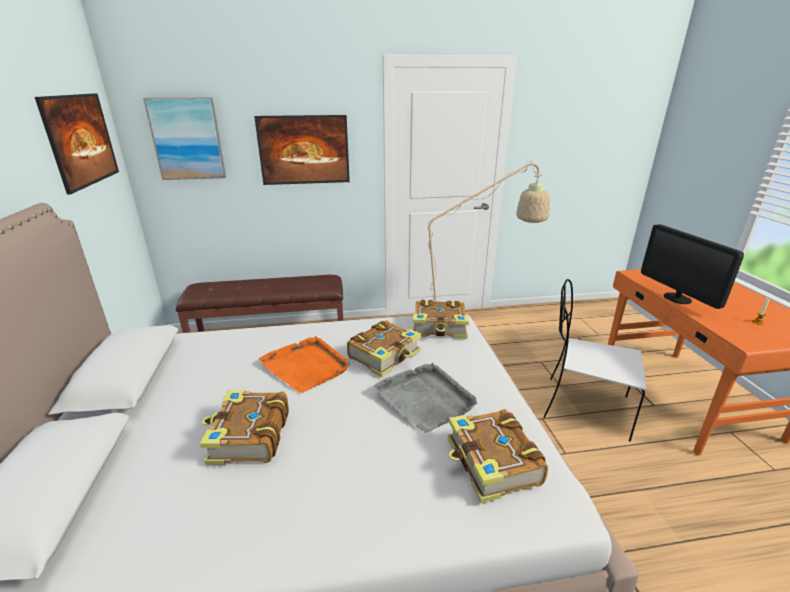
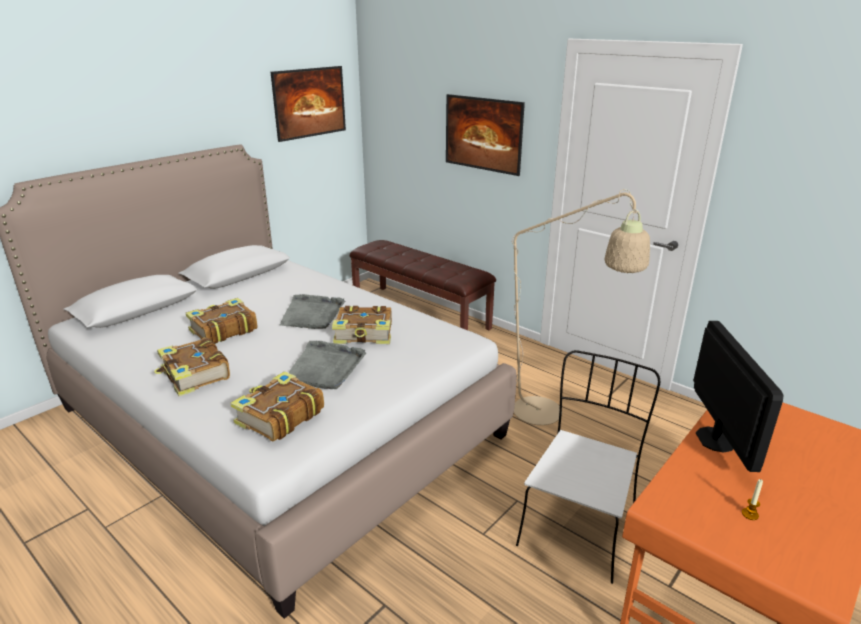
camera: 50 degrees right, 0 degrees up
picture [143,97,226,180] -> none
orange tray [259,336,350,393] -> grey tray [280,294,345,329]
book [413,300,469,338] -> book moved to [154,337,230,396]
white chair [544,279,646,442] -> white chair turned 45 degrees clockwise [516,350,660,584]
monitor [641,224,744,309] -> monitor turned 150 degrees clockwise [693,321,783,472]

